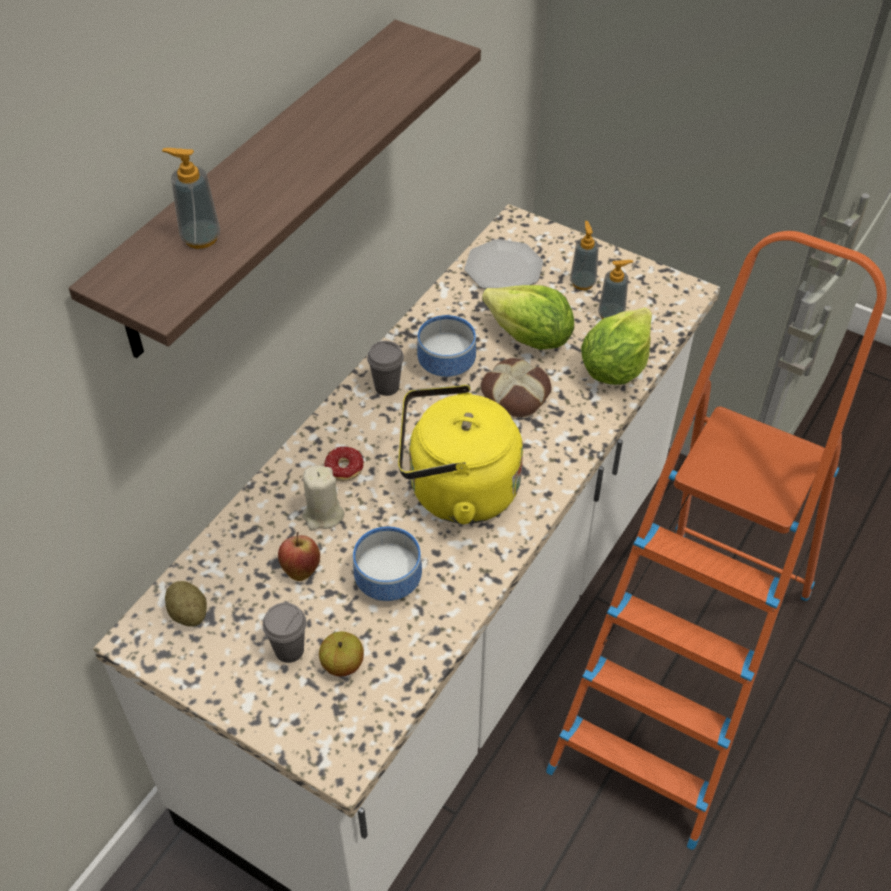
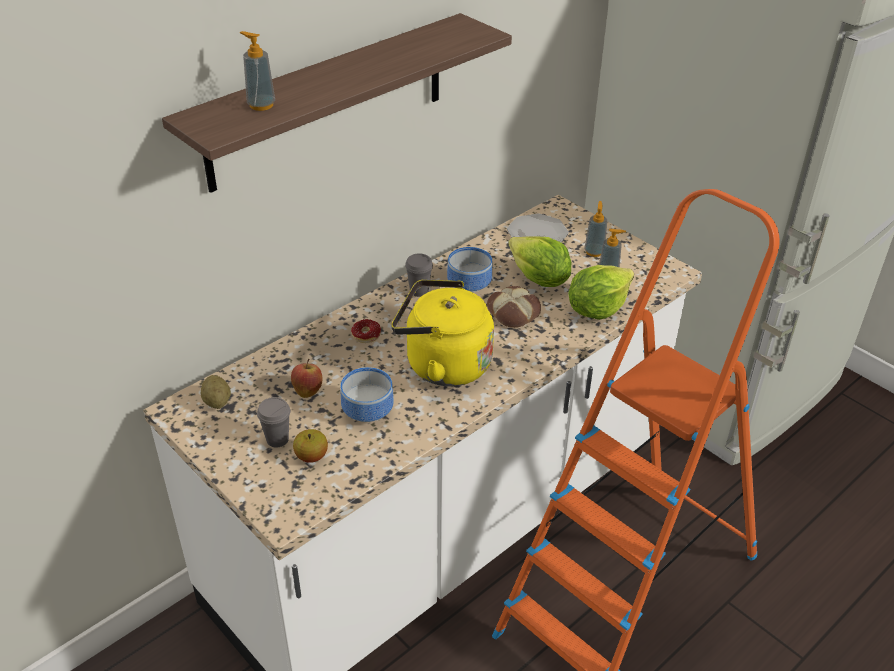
camera: 15 degrees right, 10 degrees down
beige candle [302,465,344,531] -> none

